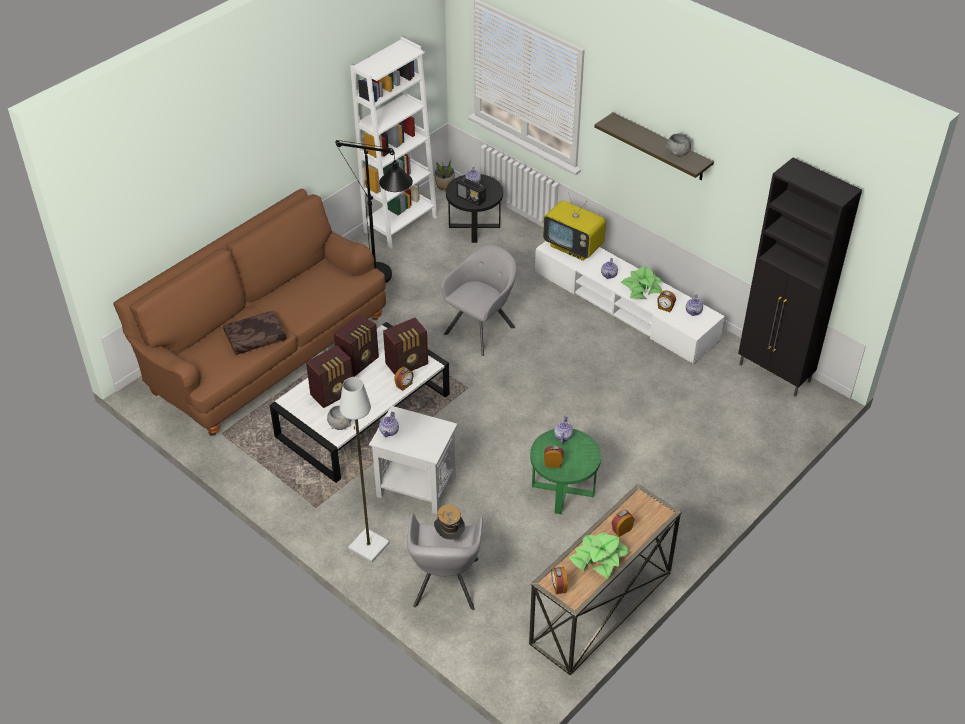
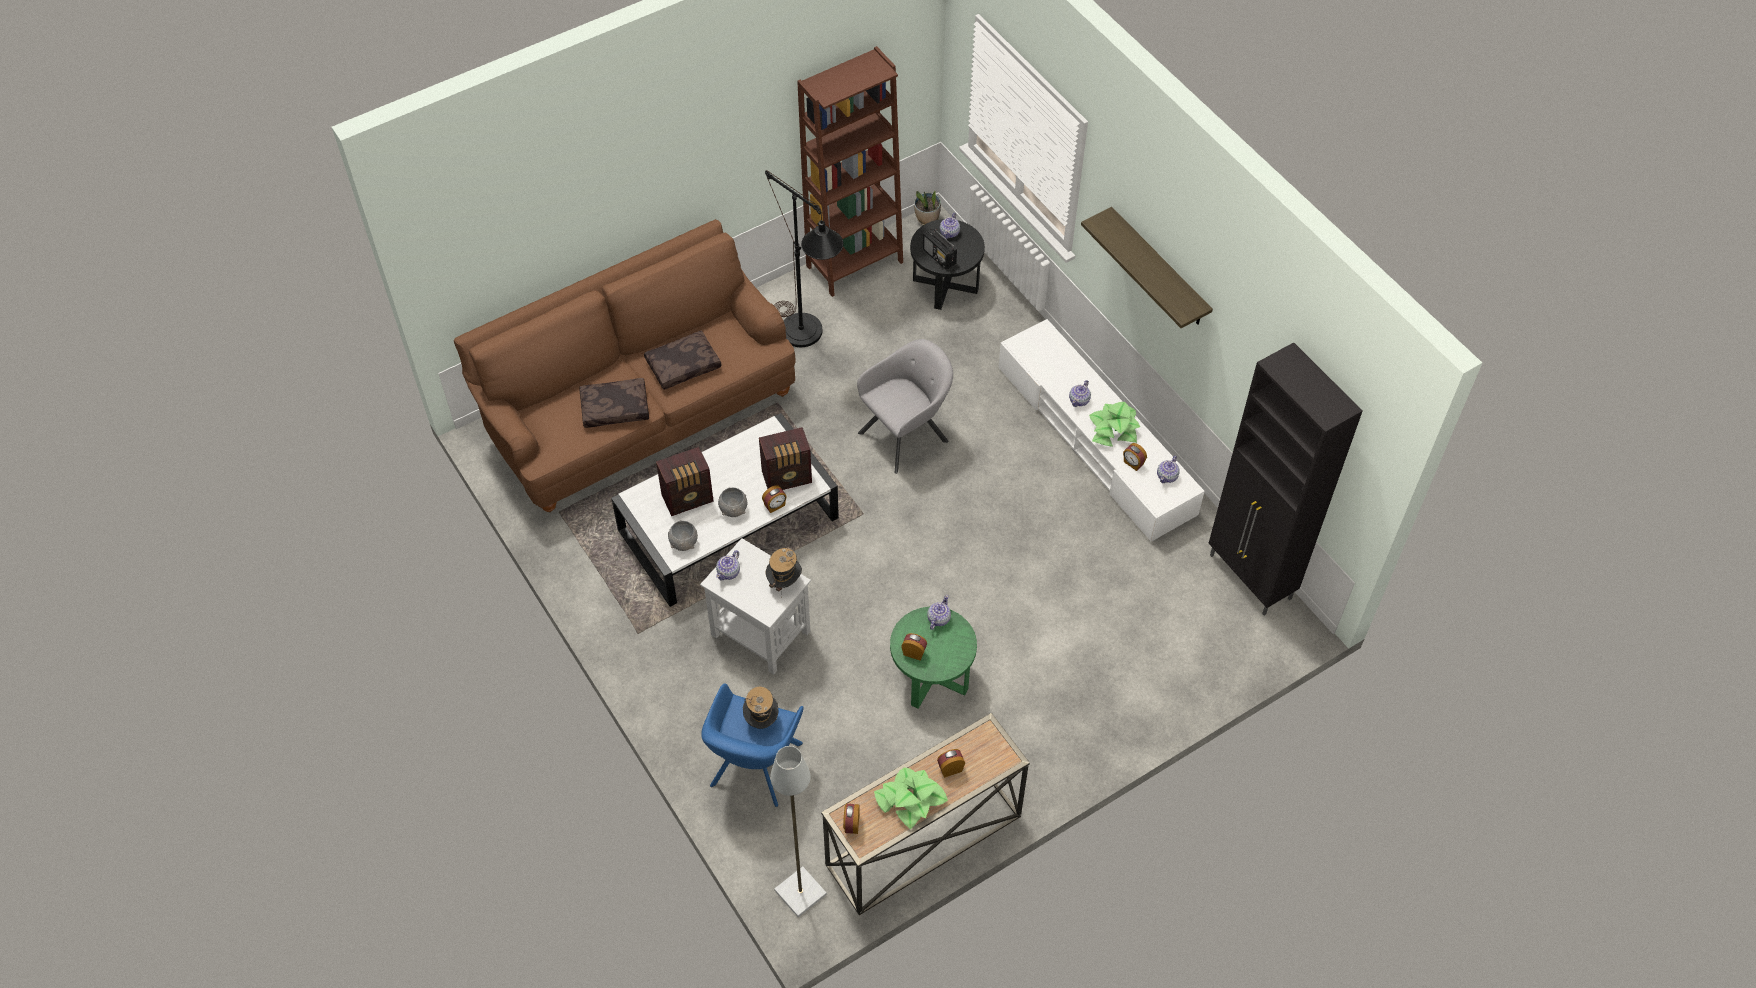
camera: 15 degrees right, 10 degrees up
radio [334,314,379,377] -> none
grey floor lamp [339,377,390,563] -> grey floor lamp moved to [770,746,827,917]
white bookcase [350,37,437,248] -> brown bookcase [797,46,903,297]
grey armchair [407,513,483,610] -> blue armchair [701,684,804,807]
television [543,193,606,261] -> none
grey bowl [666,133,691,157] -> grey bowl moved to [718,487,748,517]
none -> brown pillow [644,330,722,390]
none -> hat [766,547,802,598]

